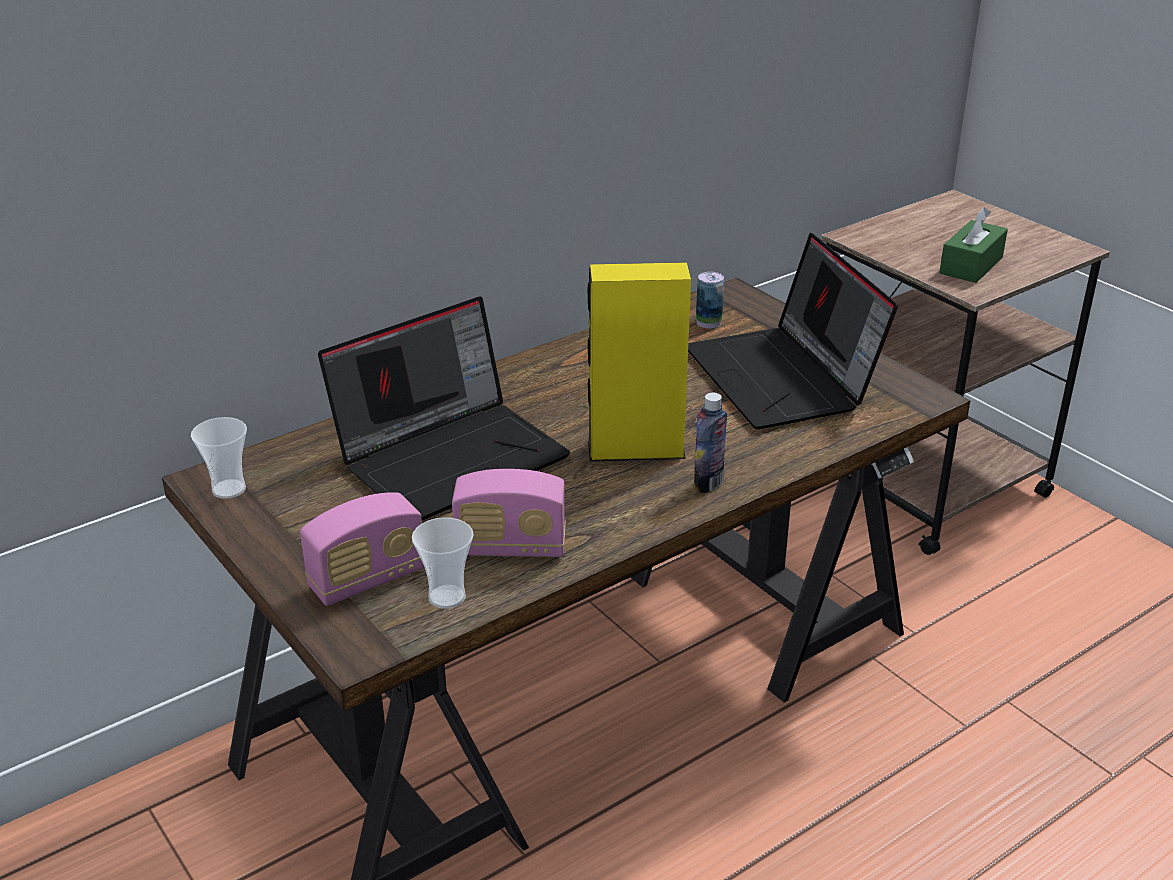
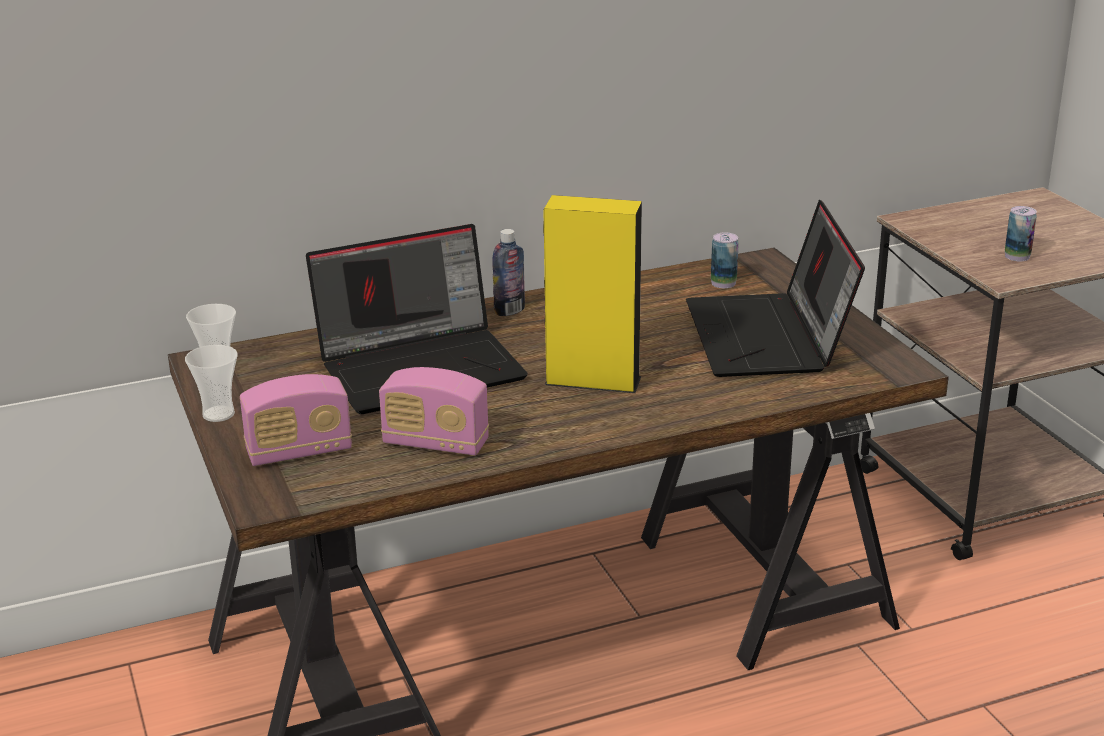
camera: 15 degrees right, 5 degrees down
cup [412,517,474,609] -> cup moved to [185,345,238,422]
bottle [694,393,727,493] -> bottle moved to [492,229,525,316]
green tissue box [939,208,1008,283] -> can [1005,206,1037,261]

